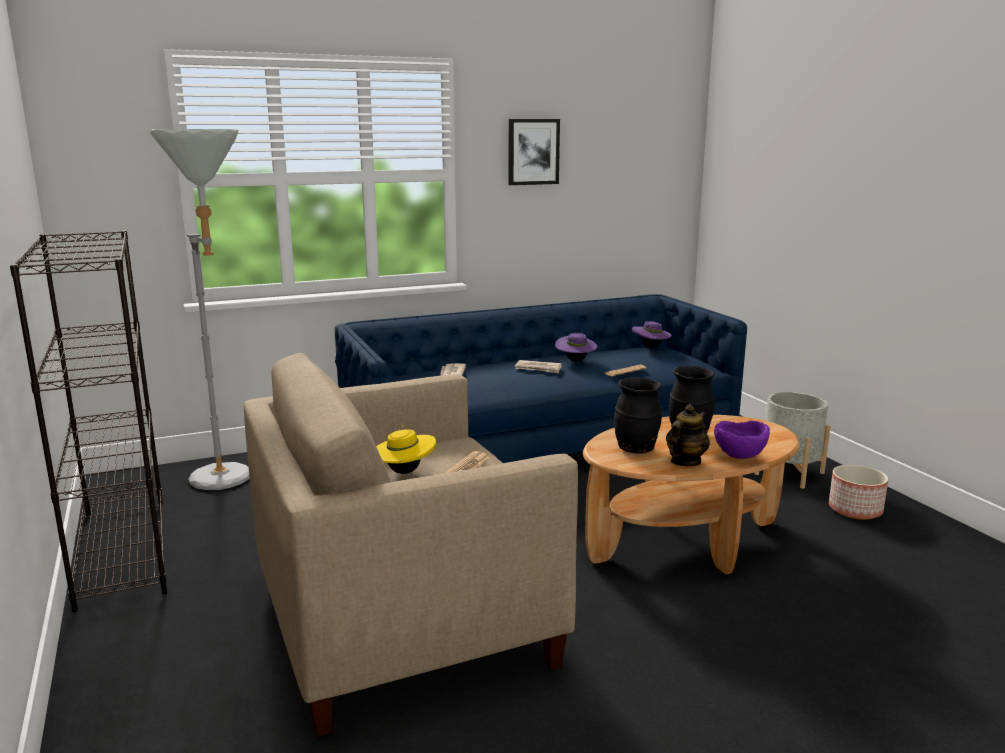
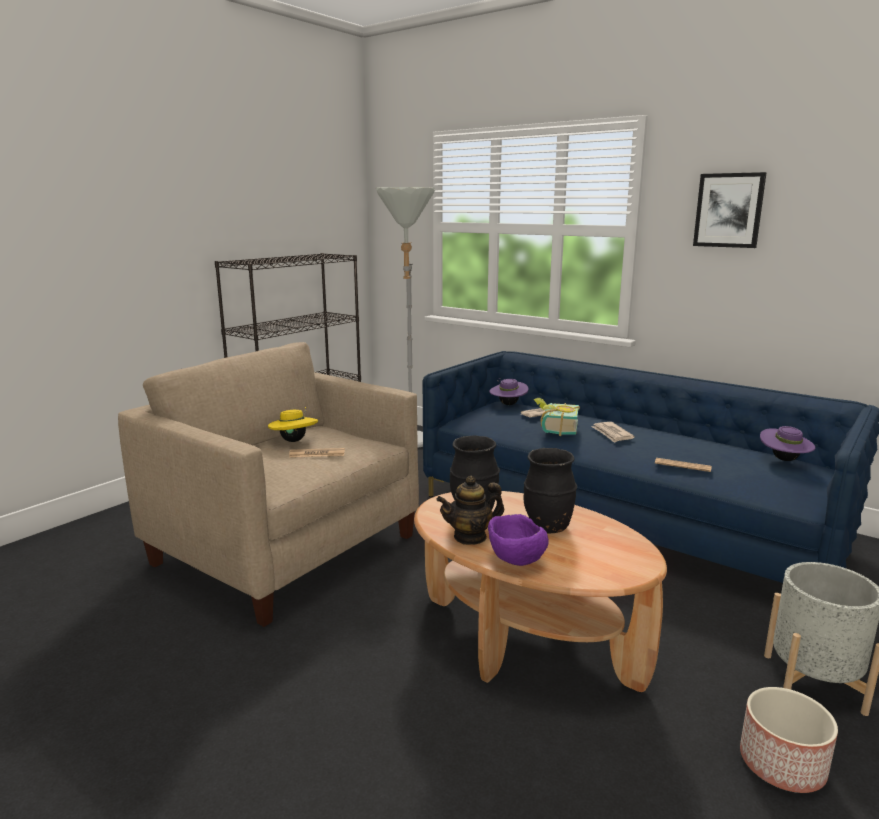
camera: 60 degrees right, 0 degrees up
purple hat [555,333,597,362] -> purple hat moved to [489,378,529,405]
teapot [666,404,710,466] -> teapot turned 150 degrees clockwise [436,476,504,545]
none -> book [534,398,580,436]

